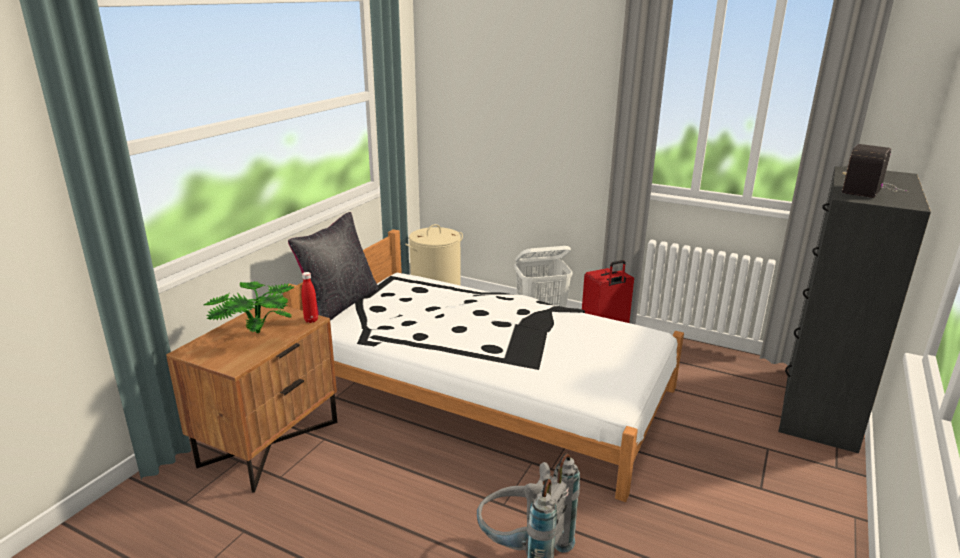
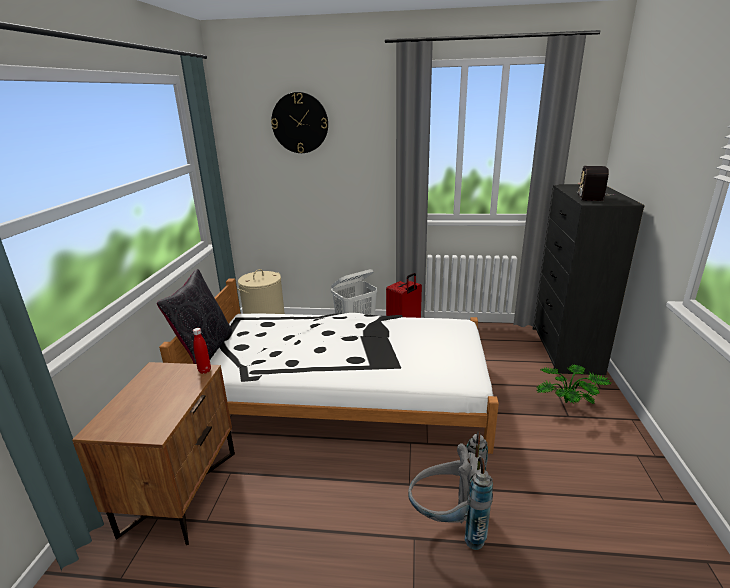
camera: 20 degrees left, 0 degrees up
potted plant [204,281,294,333] -> potted plant moved to [537,364,612,404]
none -> wall clock [271,92,328,153]

